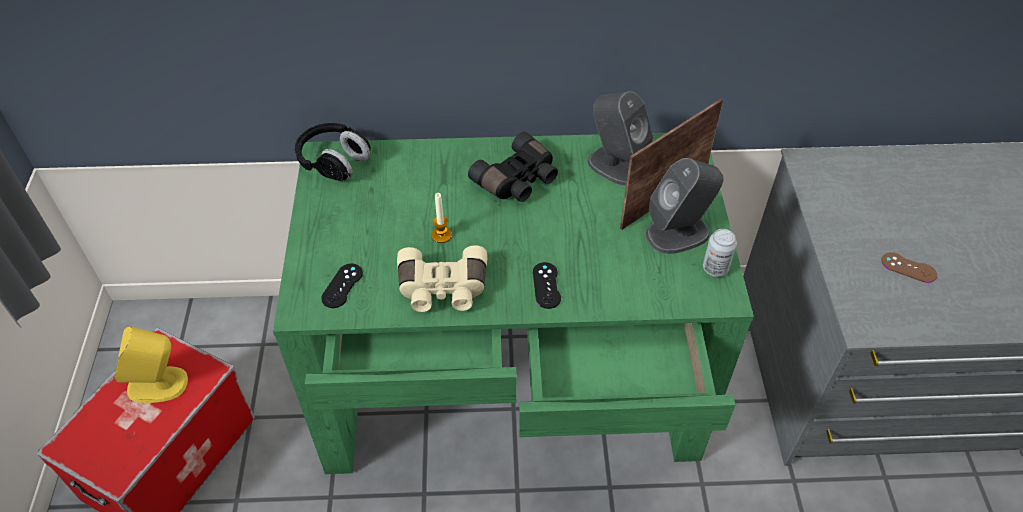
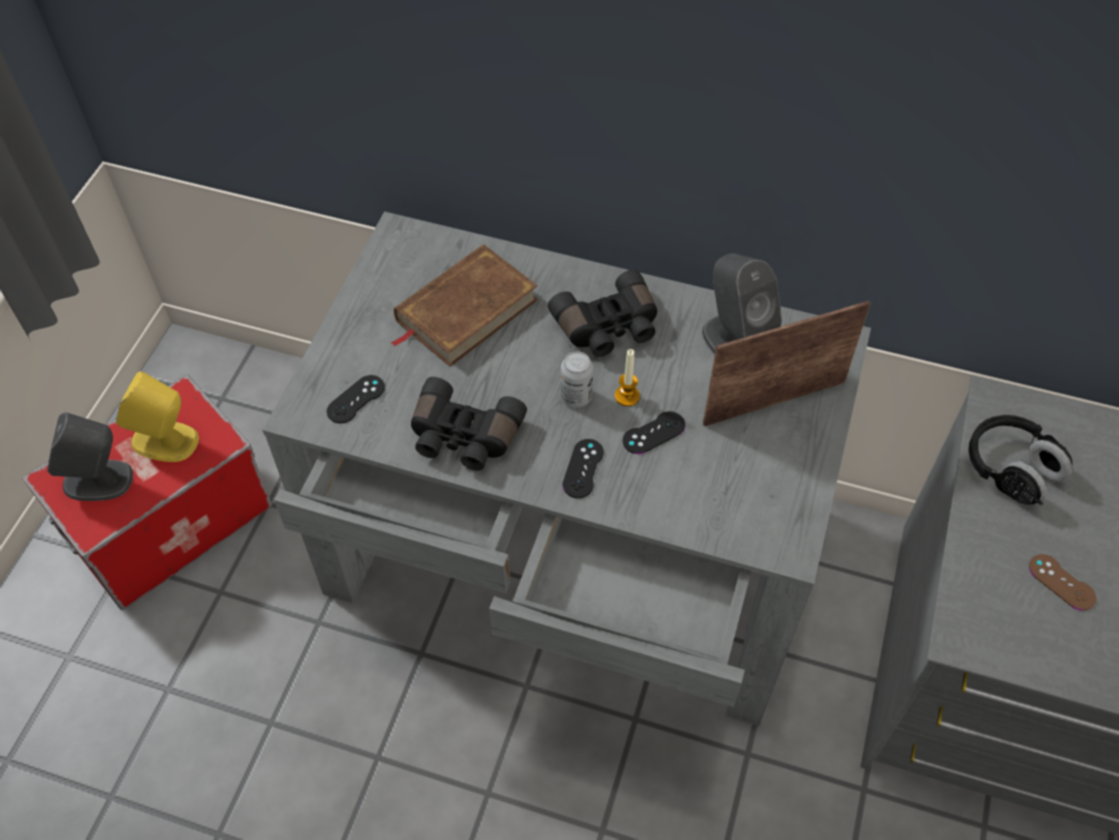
camera: 20 degrees right, 5 degrees up
green desk [273,133,754,474] -> grey desk [262,211,871,726]
black headphones [295,123,371,181] -> black headphones moved to [969,415,1072,505]
beige binoculars [397,245,487,312] -> black binoculars [411,377,527,471]
candle [431,193,452,243] -> candle moved to [615,349,640,406]
grey speaker [646,158,724,254] -> grey speaker moved to [47,412,133,501]
can [703,229,737,277] -> can moved to [561,351,593,407]
none -> brown book [391,244,538,367]
none -> black game controller [623,411,685,454]

